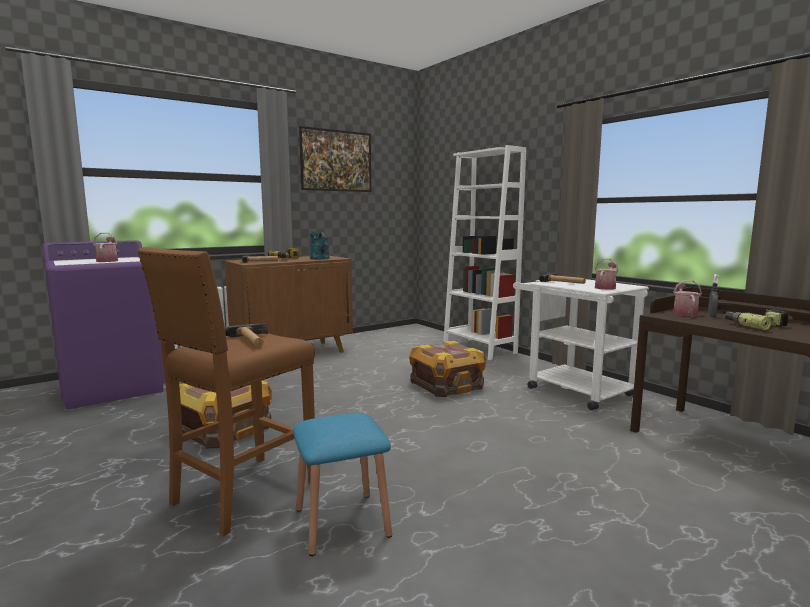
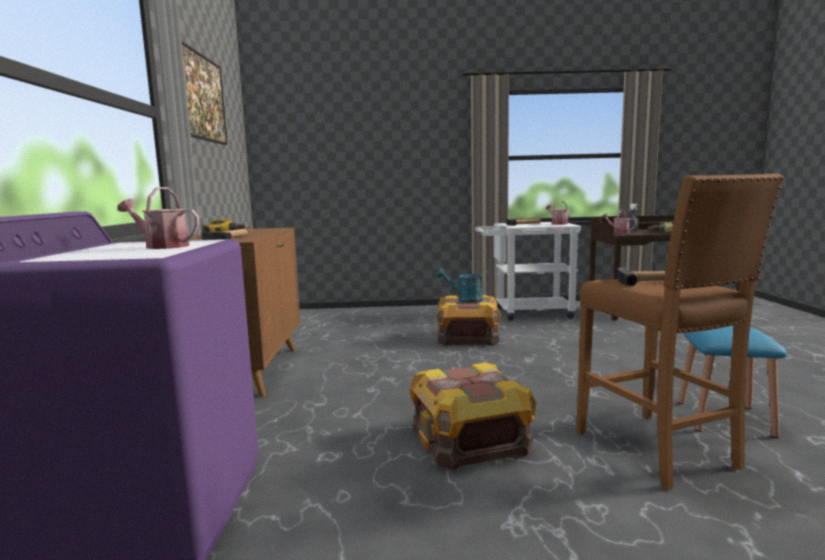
camera: 55 degrees left, 0 degrees up
turquoise watering can [310,231,330,260] -> turquoise watering can moved to [437,268,489,303]
white bookcase [443,145,526,360] -> none

